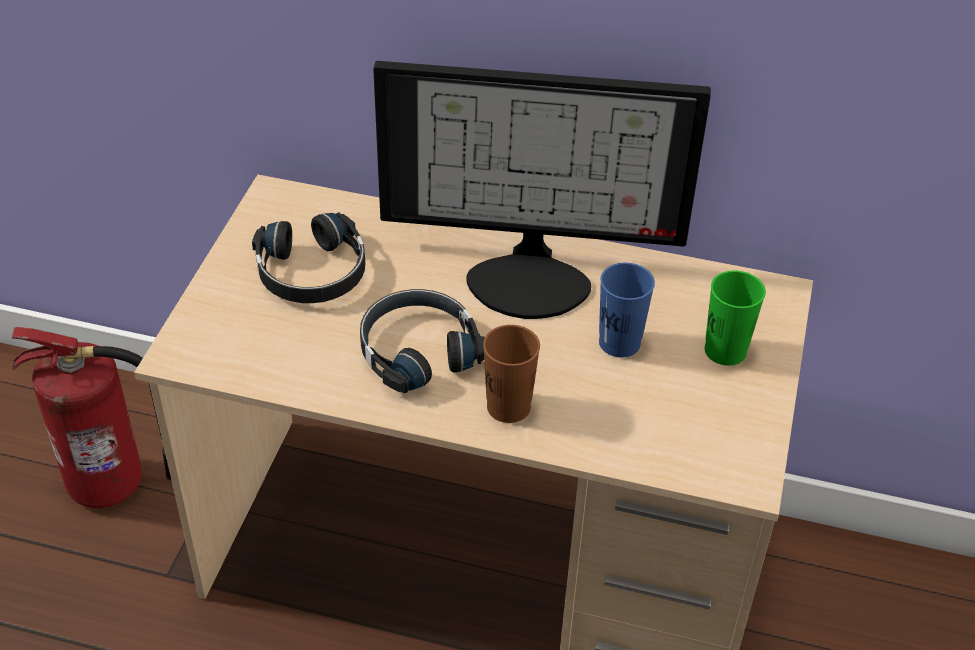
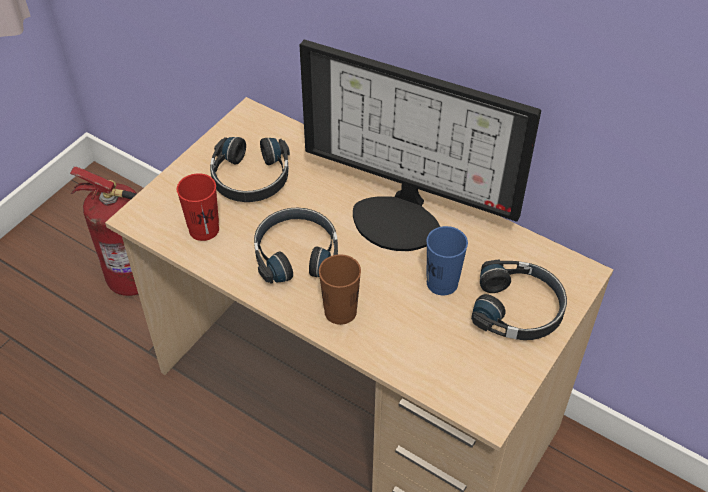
camera: 20 degrees right, 5 degrees up
green cup [705,271,766,366] -> black headphones [471,260,567,340]
none -> red cup [177,173,219,241]

